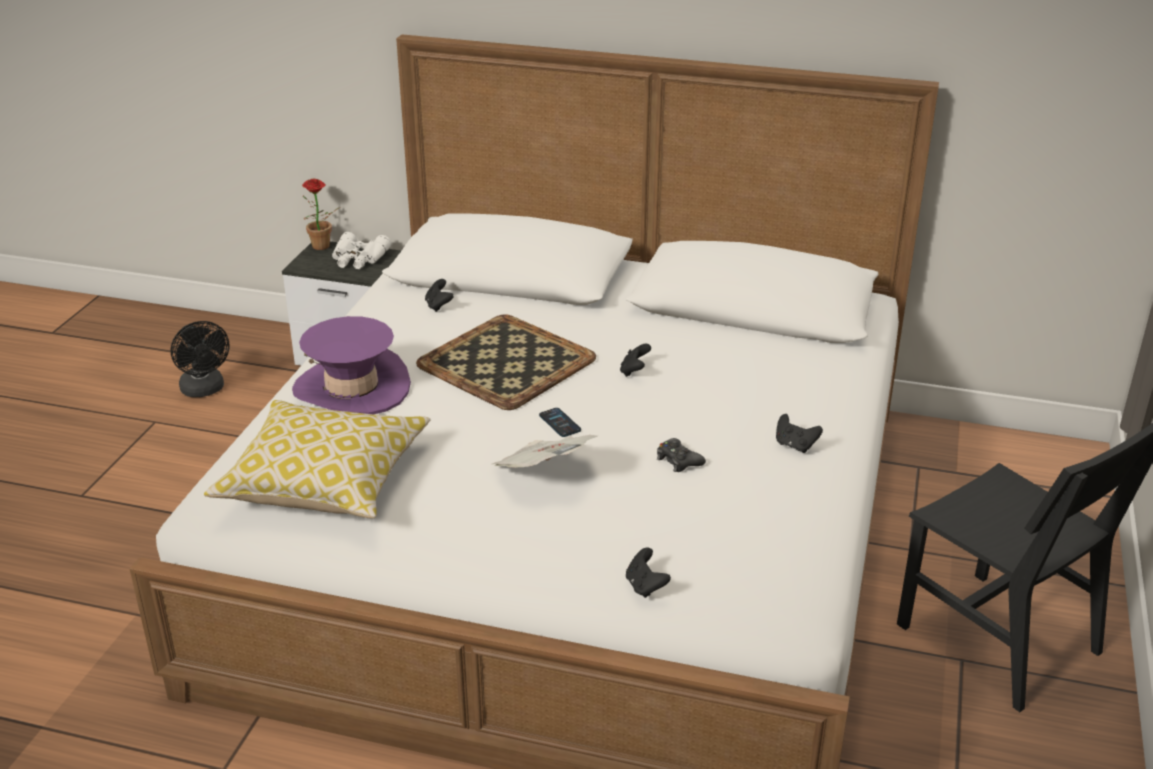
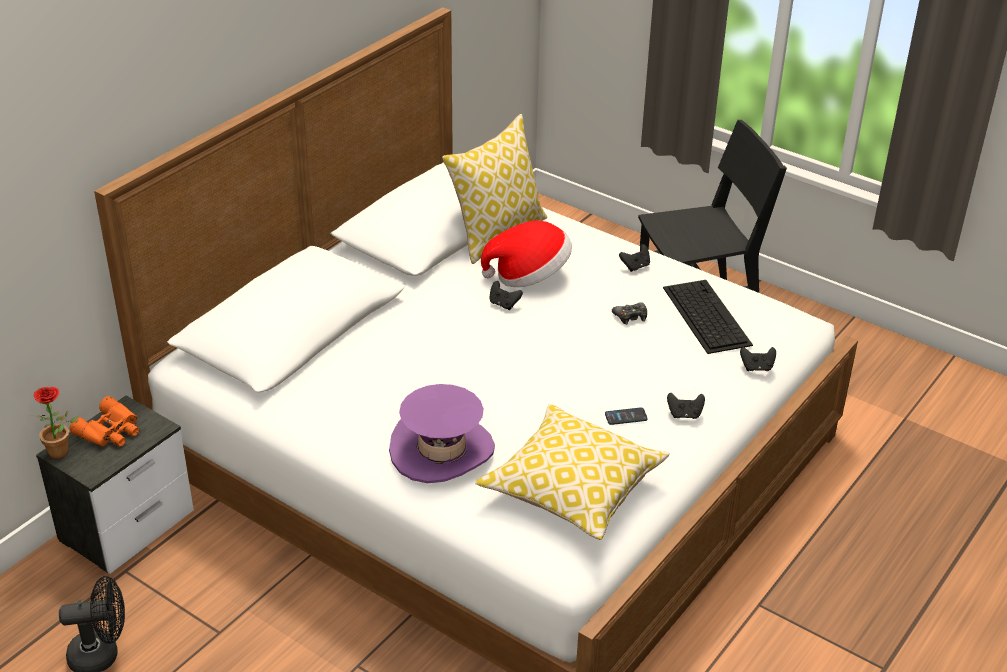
camera: 70 degrees left, 5 degrees up
white binoculars [332,232,391,269] -> orange binoculars [69,396,139,447]
tray [416,314,596,410] -> none
black game controller [425,279,453,312] -> black game controller moved to [667,393,705,419]
newspaper [493,435,598,468] -> none
phone [539,408,581,437] -> phone moved to [605,407,648,425]
none -> pillow [442,114,547,264]
none -> hat [481,220,572,287]
none -> keyboard [663,280,753,354]

